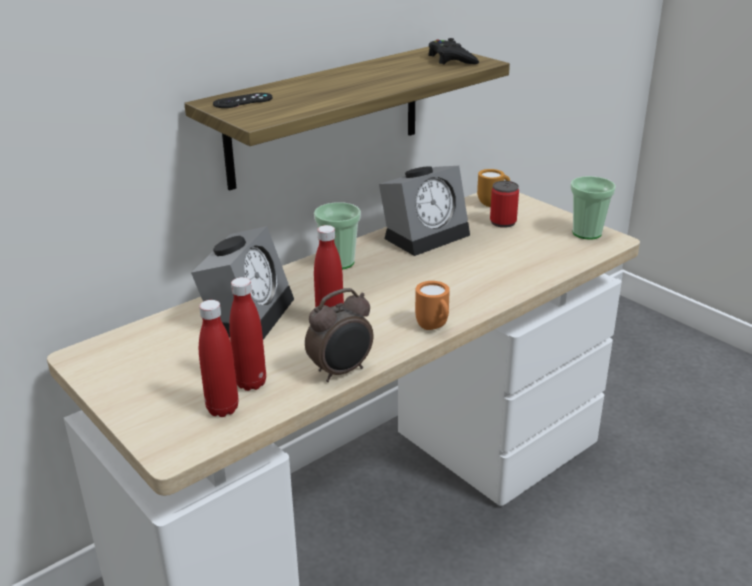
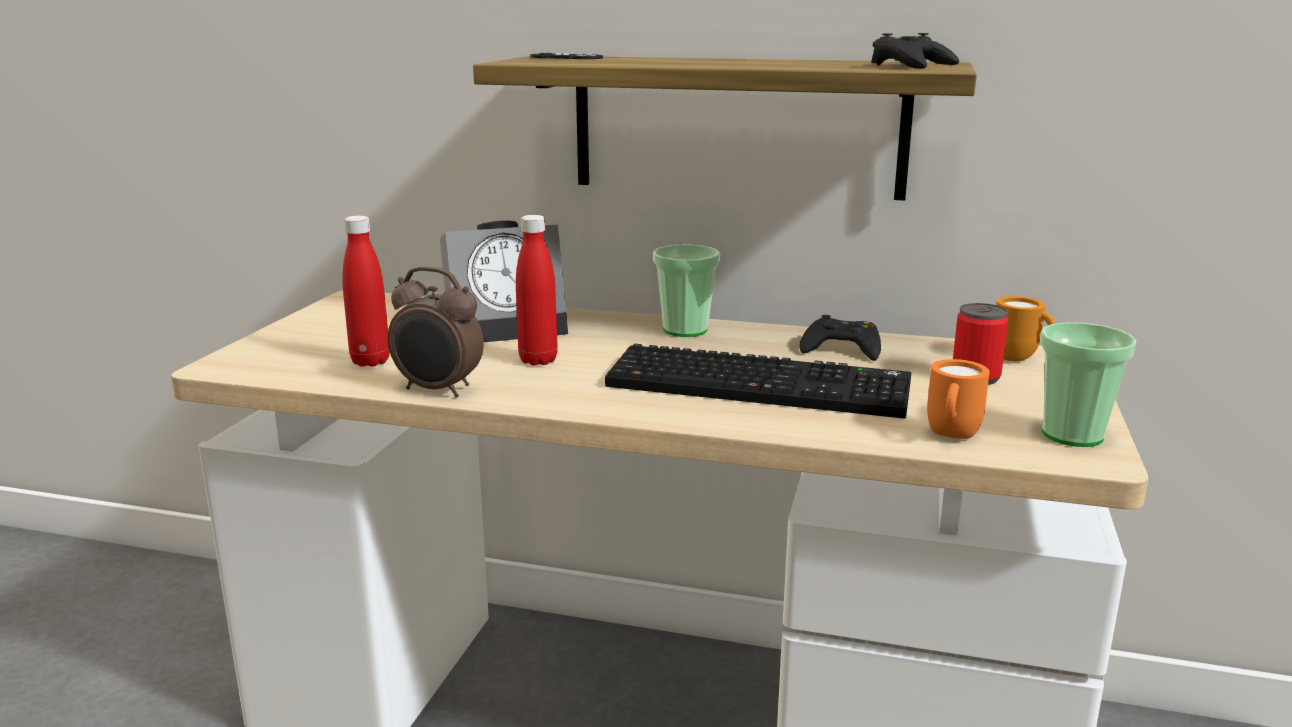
camera: 55 degrees right, 10 degrees down
red bottle [199,300,238,417] -> none
alarm clock [379,166,470,256] -> black game controller [799,315,881,361]
orange mug [415,281,450,330] -> orange mug moved to [927,359,990,439]
none -> keyboard [605,344,911,418]

